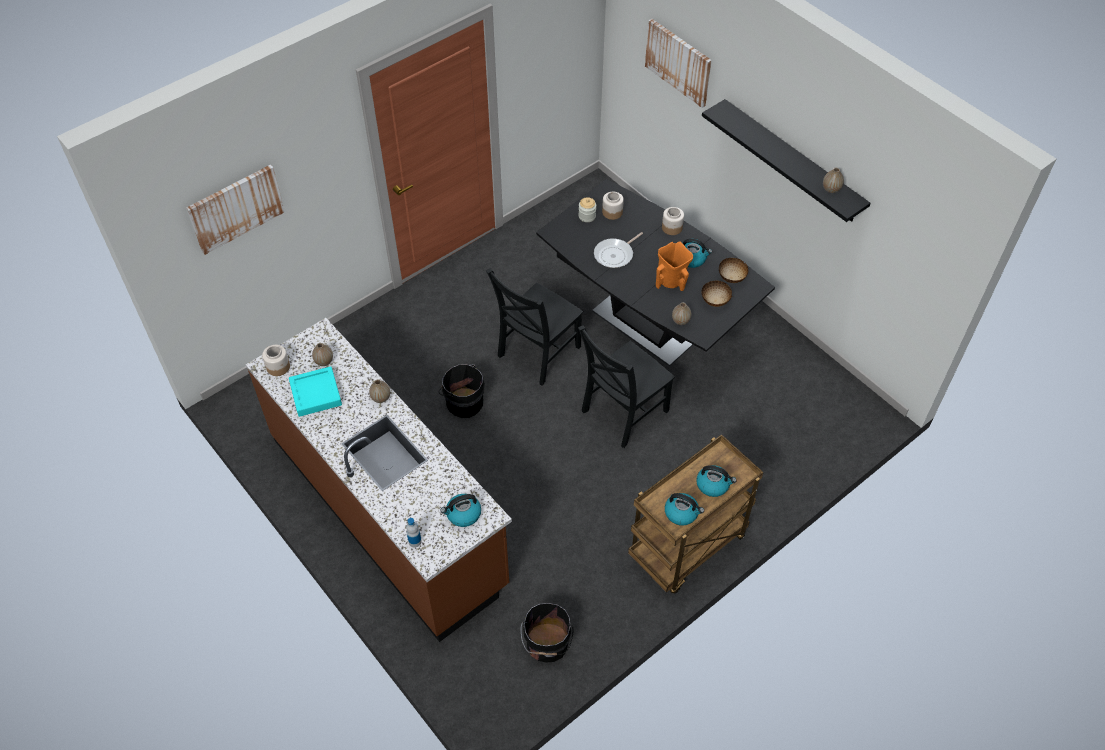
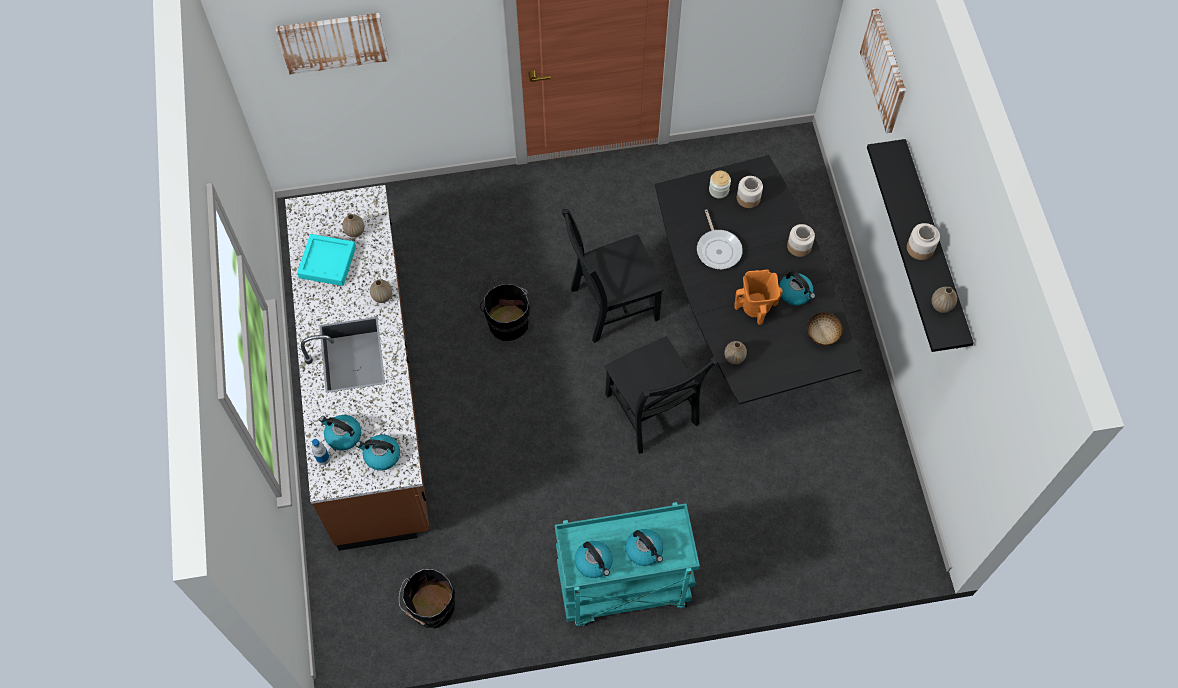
camera: 30 degrees right, 10 degrees up
jar [262,345,290,376] -> jar moved to [907,223,940,260]
black chair [578,325,675,448] -> black chair turned 105 degrees counterclockwise [605,336,718,454]
frying pan [594,232,643,268] -> frying pan turned 90 degrees counterclockwise [697,210,743,269]
brown cart [628,434,764,593] -> turquoise cart [555,502,700,626]
bowl [701,281,732,307] -> none
none -> kettle [319,415,361,451]

